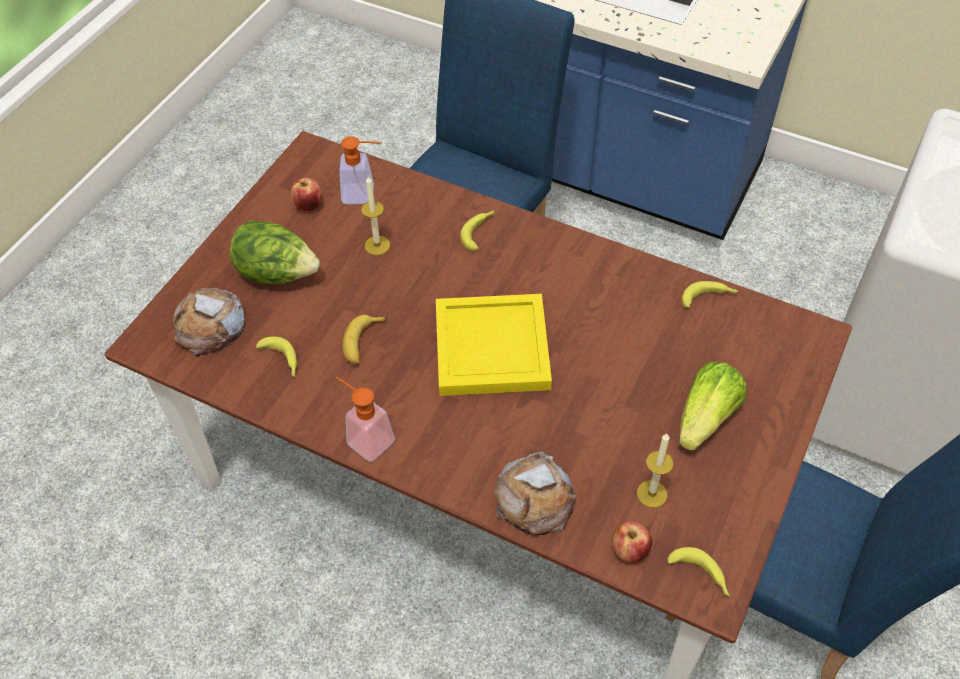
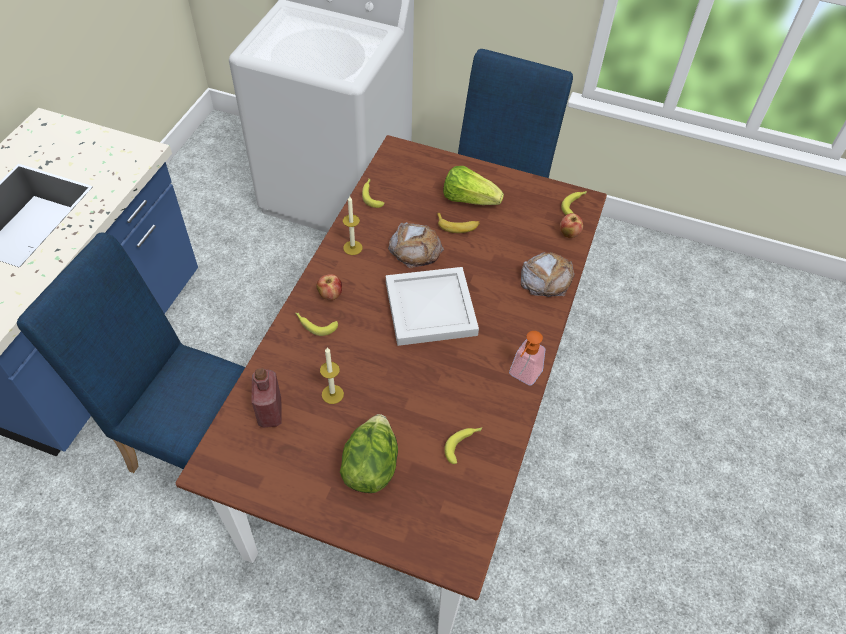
camera: 100 degrees left, 0 degrees up
bread [173,288,245,356] -> bread moved to [388,222,444,268]
apple [291,177,322,211] -> apple moved to [316,274,342,301]
soap dispenser [340,136,382,204] -> red bottle [252,368,282,428]
banana [343,315,387,366] -> banana moved to [436,212,480,233]
yellow tray [436,294,552,396] -> white tray [386,267,479,346]
candle [637,433,674,508] -> candle moved to [343,196,362,255]

